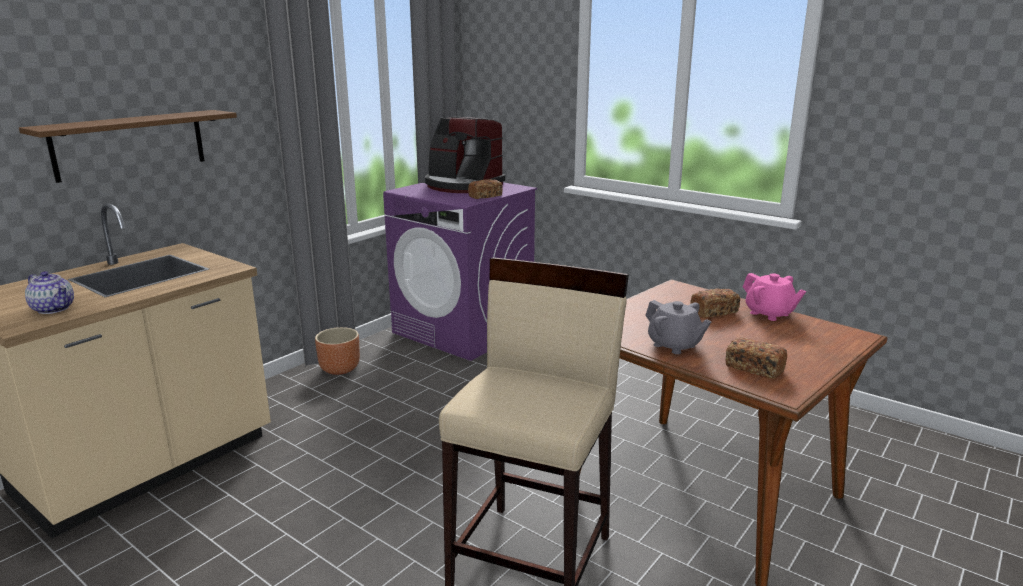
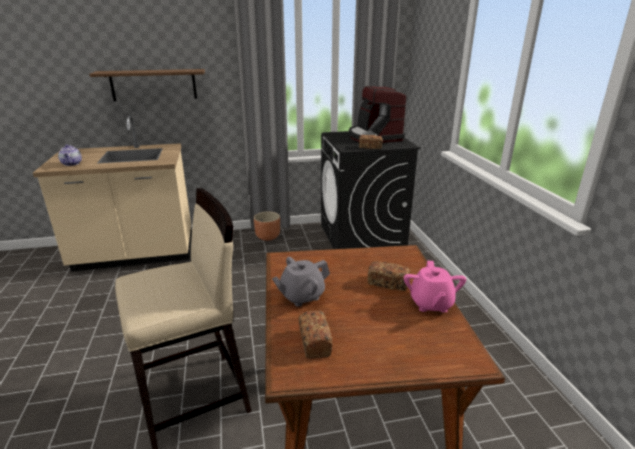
camera: 40 degrees right, 5 degrees up
purple washing machine [383,182,537,361] -> black washing machine [321,131,421,249]
grey teapot [645,300,712,354] -> grey teapot turned 60 degrees clockwise [272,257,330,307]

